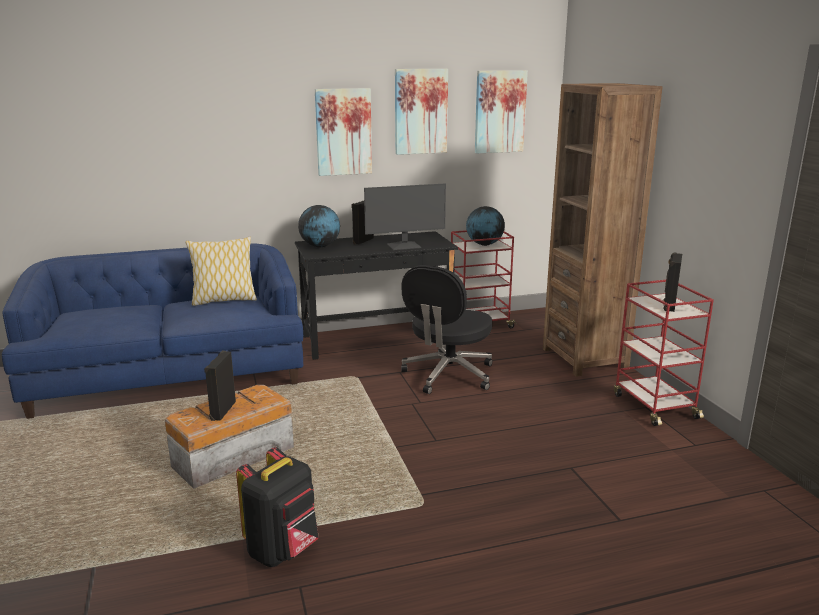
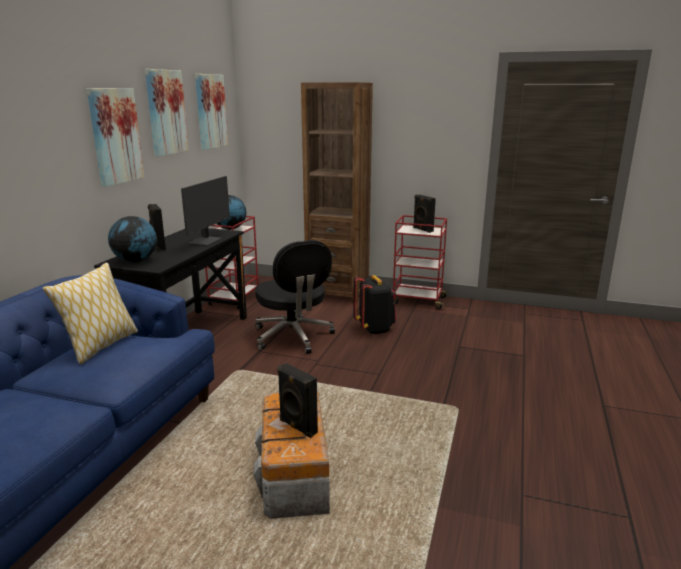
camera: 55 degrees left, 0 degrees up
black backpack [236,447,319,567] -> black backpack moved to [353,275,396,335]

